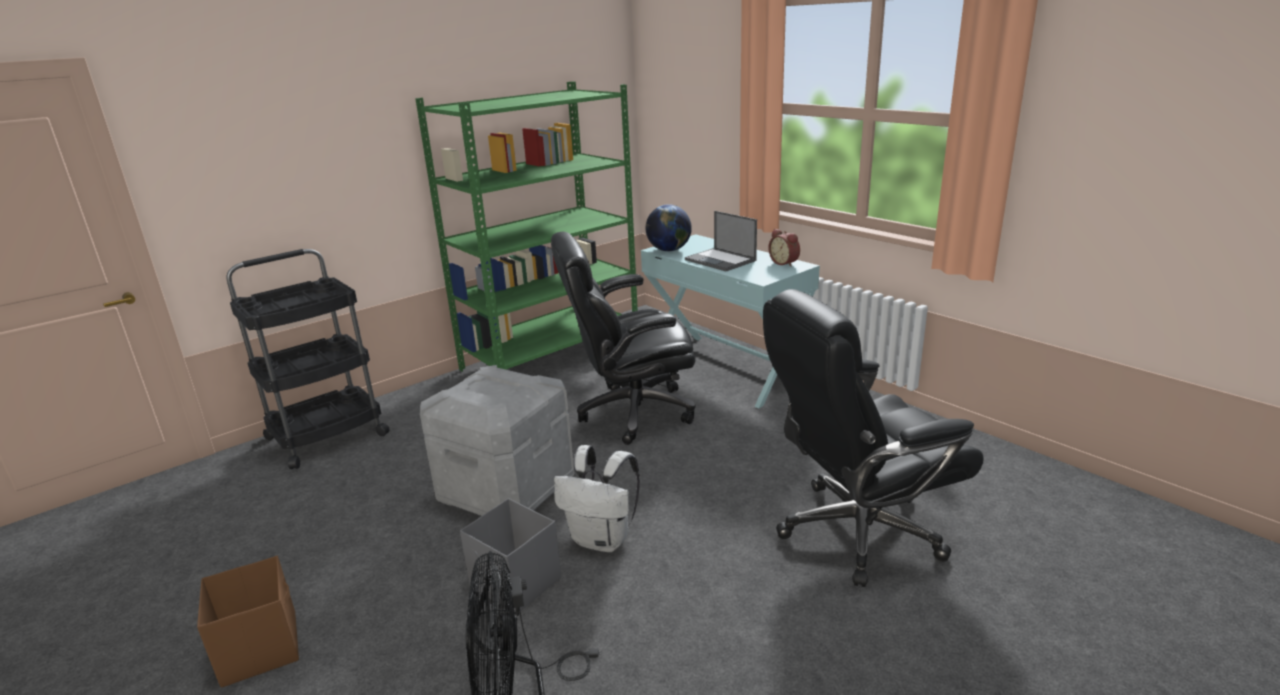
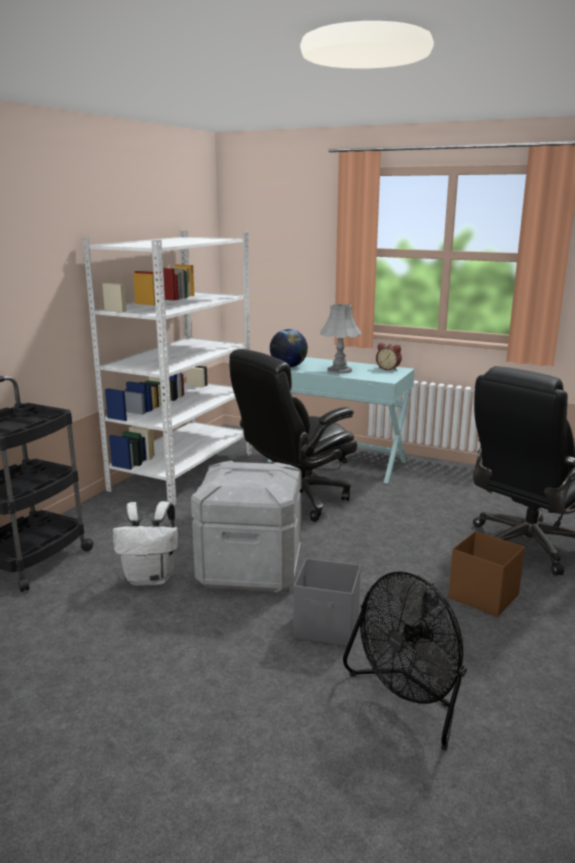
camera: 25 degrees left, 5 degrees down
brown storage box [197,556,299,687] -> brown storage box moved to [448,531,525,617]
green bookcase [415,82,638,372] -> white bookcase [83,230,252,505]
white backpack [554,445,640,552] -> white backpack moved to [113,501,179,586]
laptop [685,211,757,272] -> grey table lamp [320,304,361,374]

